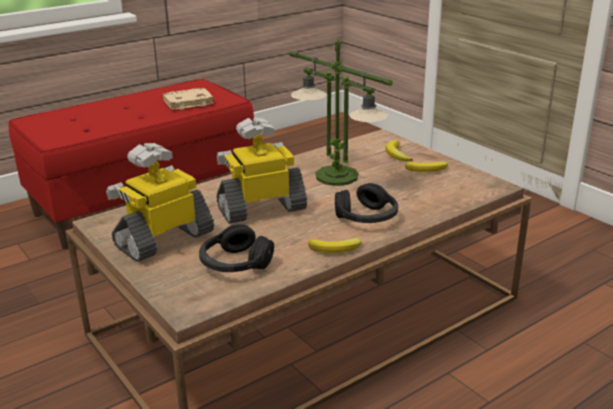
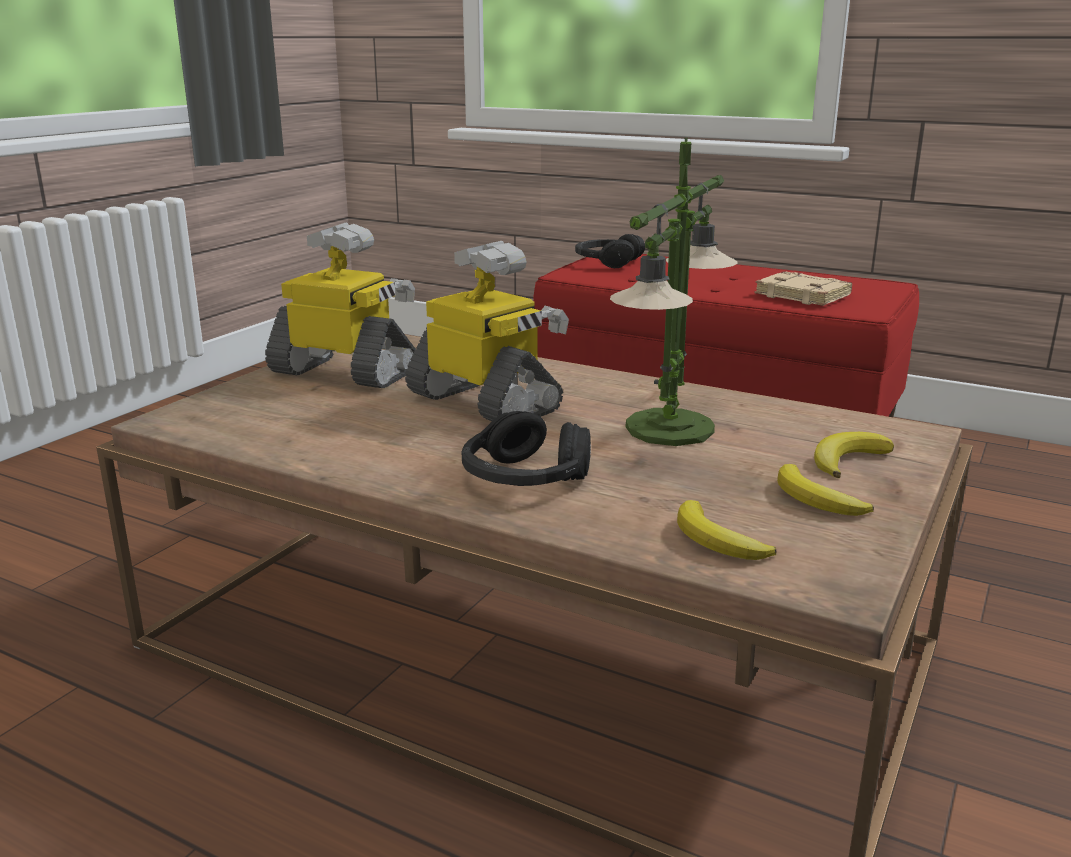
camera: 65 degrees right, 5 degrees down
black headphones [199,224,274,272] -> black headphones moved to [575,234,645,268]
banana [309,237,362,253] -> banana moved to [677,500,777,560]

